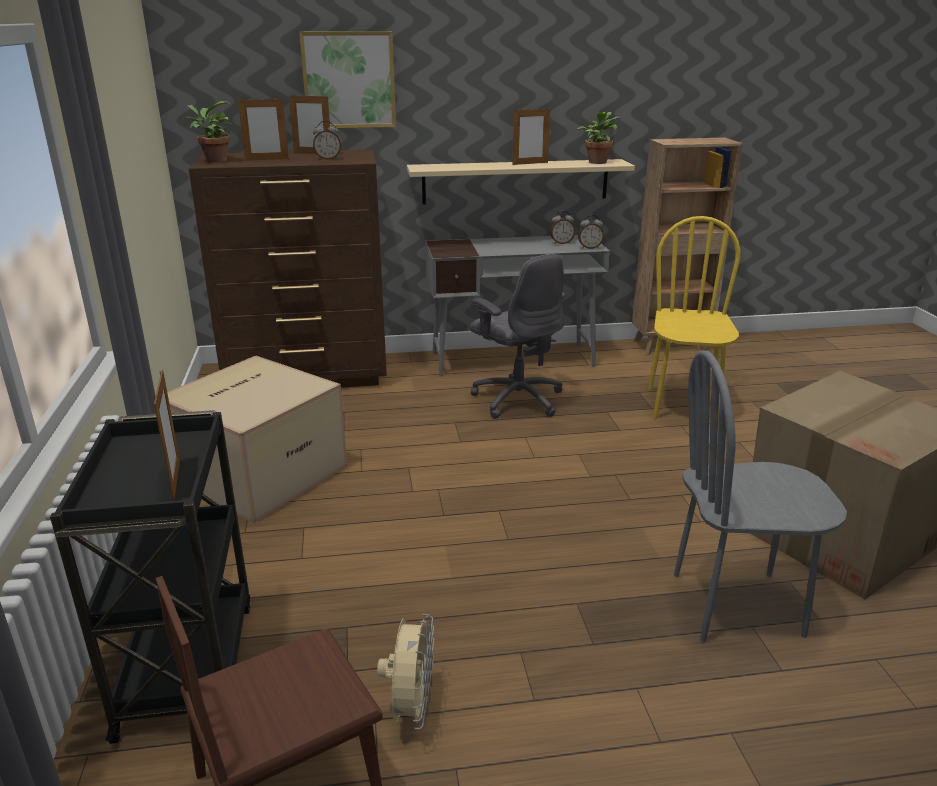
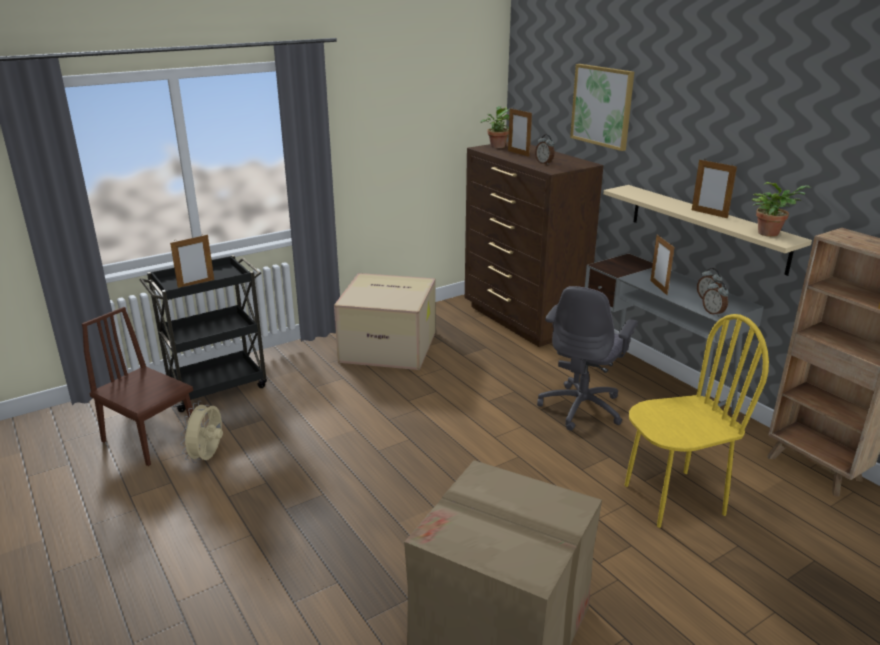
camera: 65 degrees right, 0 degrees up
picture frame [289,93,330,154] -> picture frame moved to [650,235,675,295]
beige fan [377,614,435,730] -> beige fan turned 120 degrees clockwise [180,401,223,463]
grey chair [674,350,847,642] -> none

